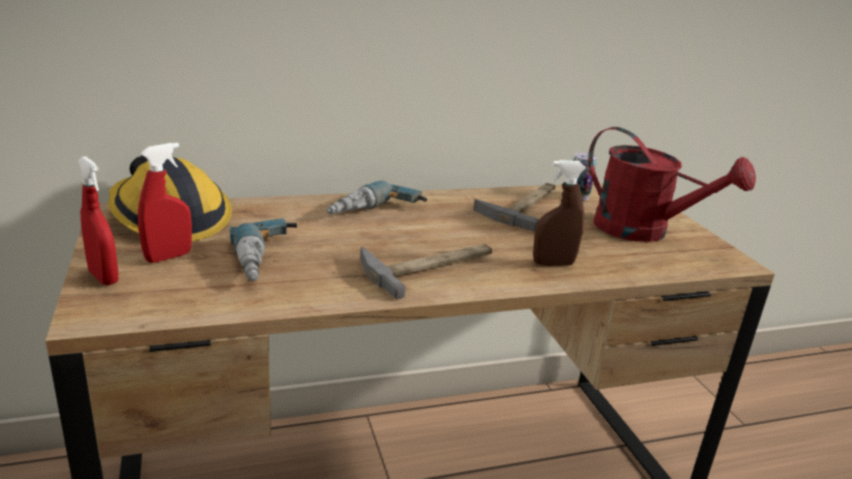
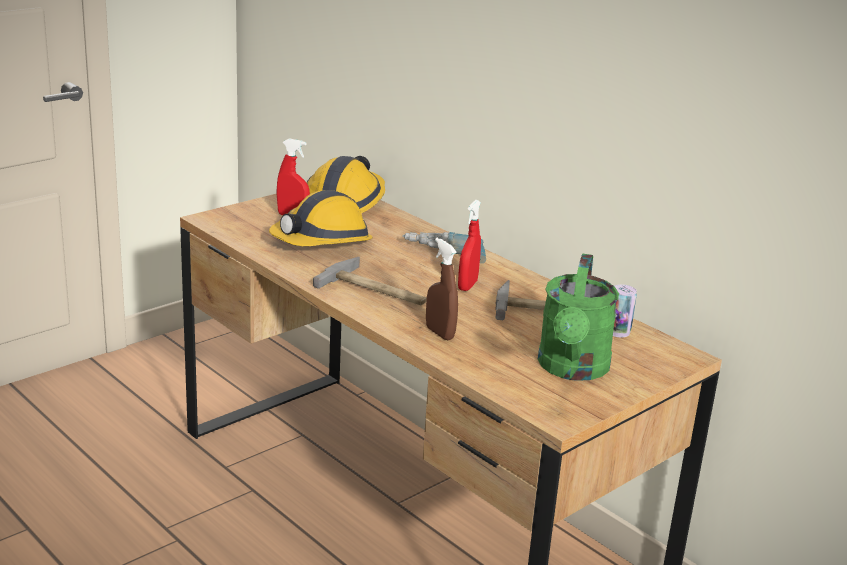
camera: 65 degrees right, 0 degrees up
red spray bottle [78,156,118,285] -> red spray bottle moved to [458,200,481,291]
power drill [230,218,297,281] -> hard hat [269,190,373,246]
red watering can [588,127,756,242] -> green watering can [538,254,619,381]

